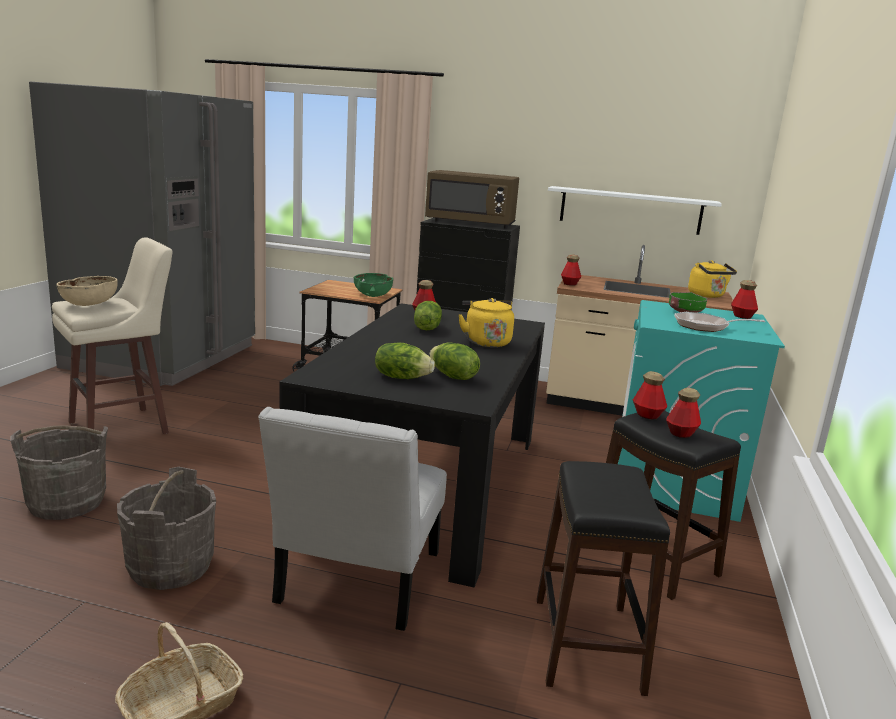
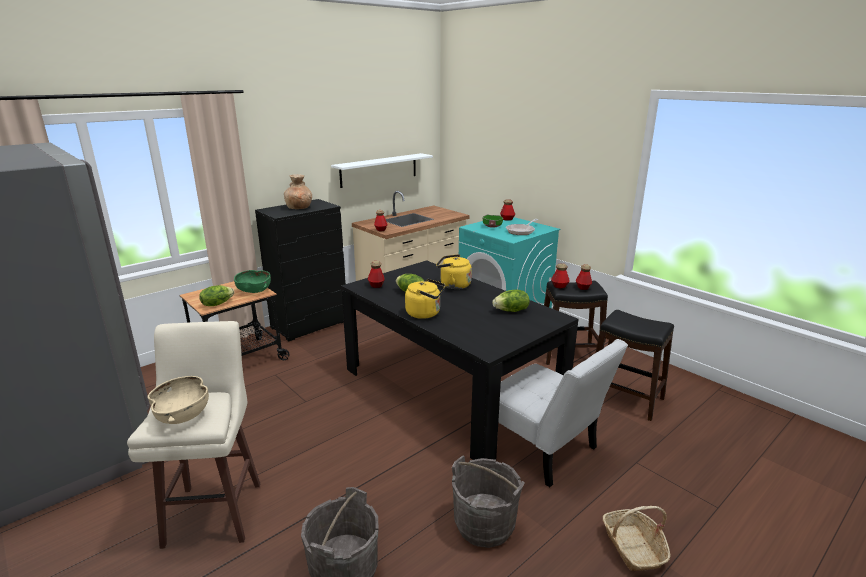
camera: 55 degrees left, 5 degrees up
lettuce [375,343,435,379] -> lettuce moved to [199,285,234,306]
brown microwave [425,170,519,229] -> brown vase [284,174,312,209]
yellow kettle [688,260,737,298] -> yellow kettle moved to [405,278,446,319]

